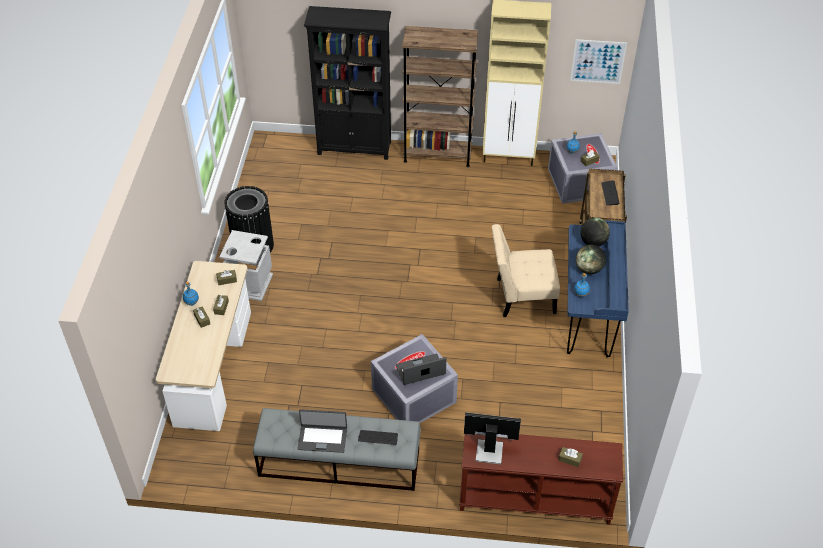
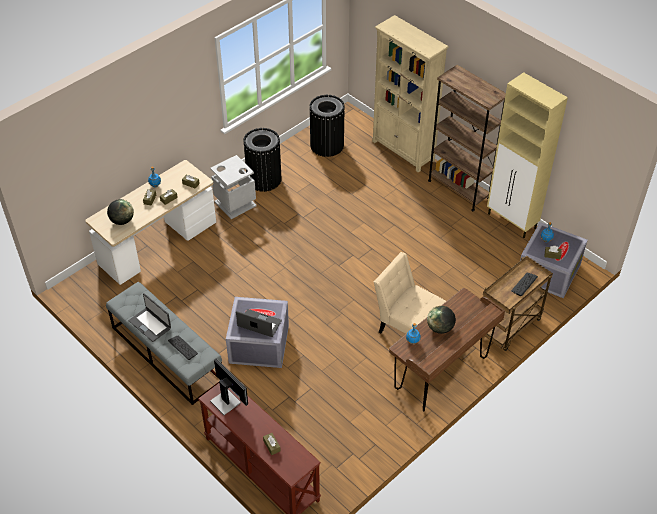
camera: 40 degrees right, 0 degrees up
black bookcase [304,6,391,160] -> beige bookcase [372,15,449,173]
blue desk [567,220,629,357] -> brown desk [389,288,505,412]
picture [570,39,627,84] -> none
globe [580,218,610,246] -> globe moved to [107,199,134,225]
none -> black trash can [309,95,345,157]

